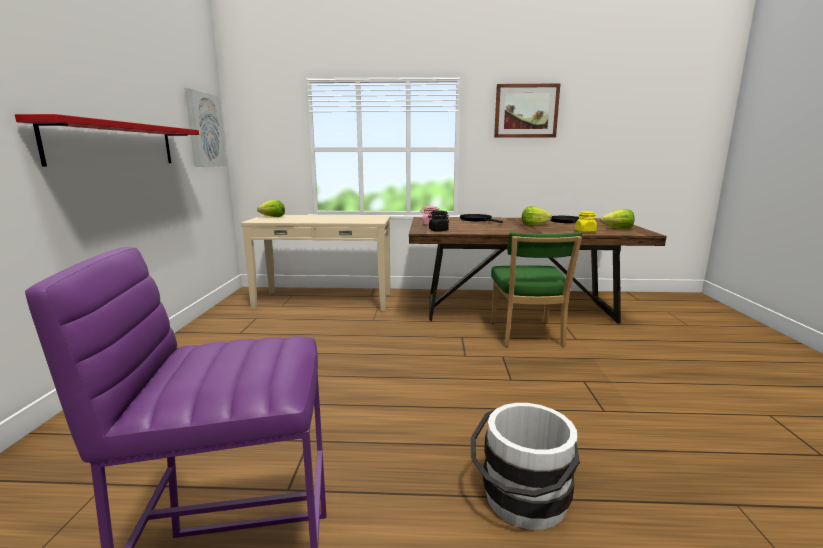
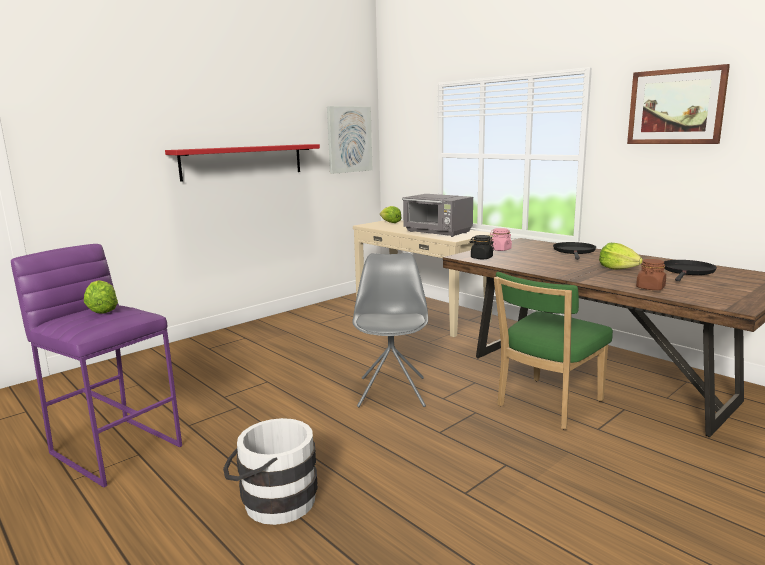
camera: 45 degrees right, 0 degrees up
yellow jar [575,211,597,233] -> brown jar [636,259,666,290]
lettuce [600,209,635,229] -> lettuce moved to [84,280,118,314]
none -> grey chair [352,253,428,407]
none -> grey microwave [402,194,473,237]

